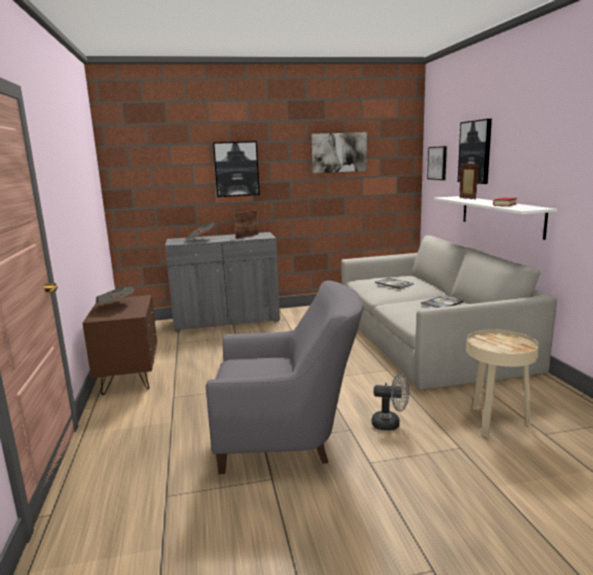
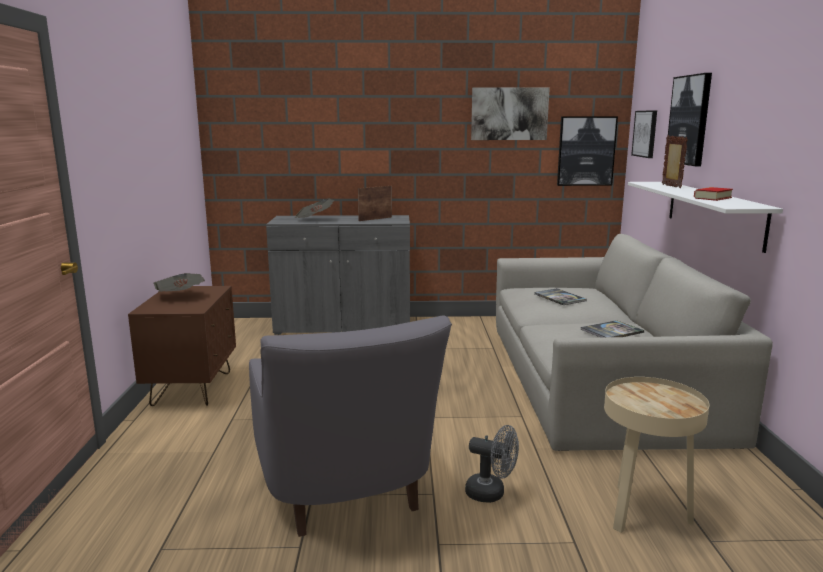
camera: 10 degrees right, 0 degrees up
grey armchair [206,281,363,474] -> grey armchair turned 60 degrees clockwise [249,315,452,537]
picture [213,141,260,197] -> picture moved to [557,117,618,186]

